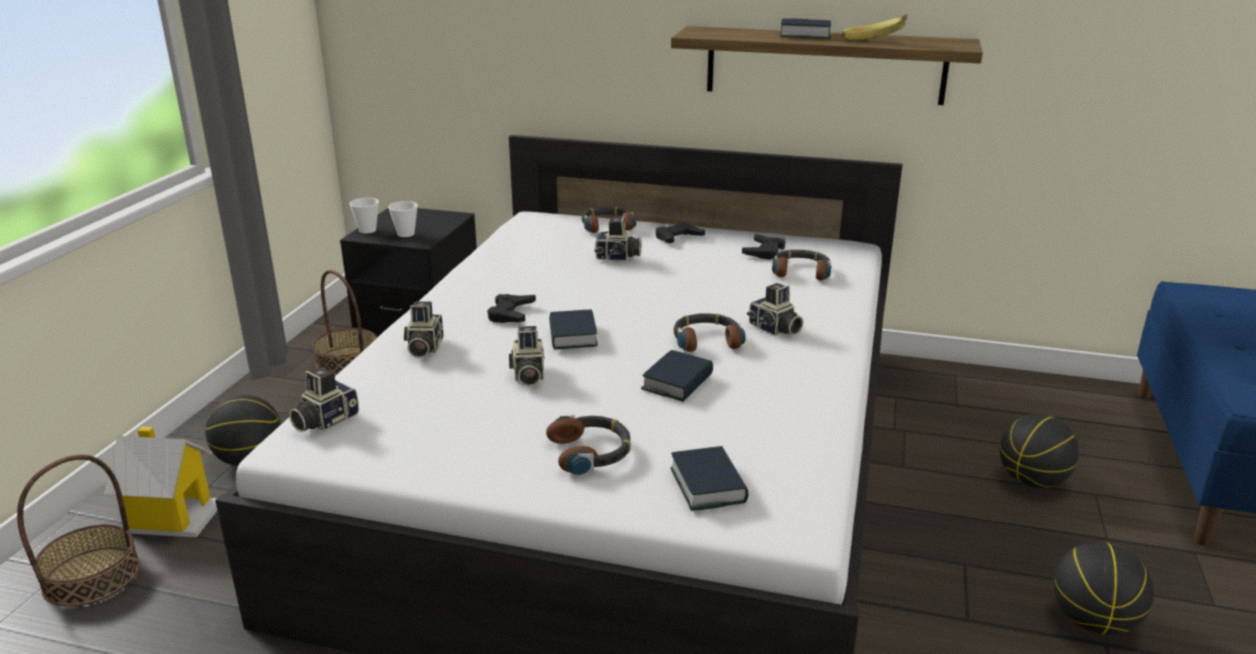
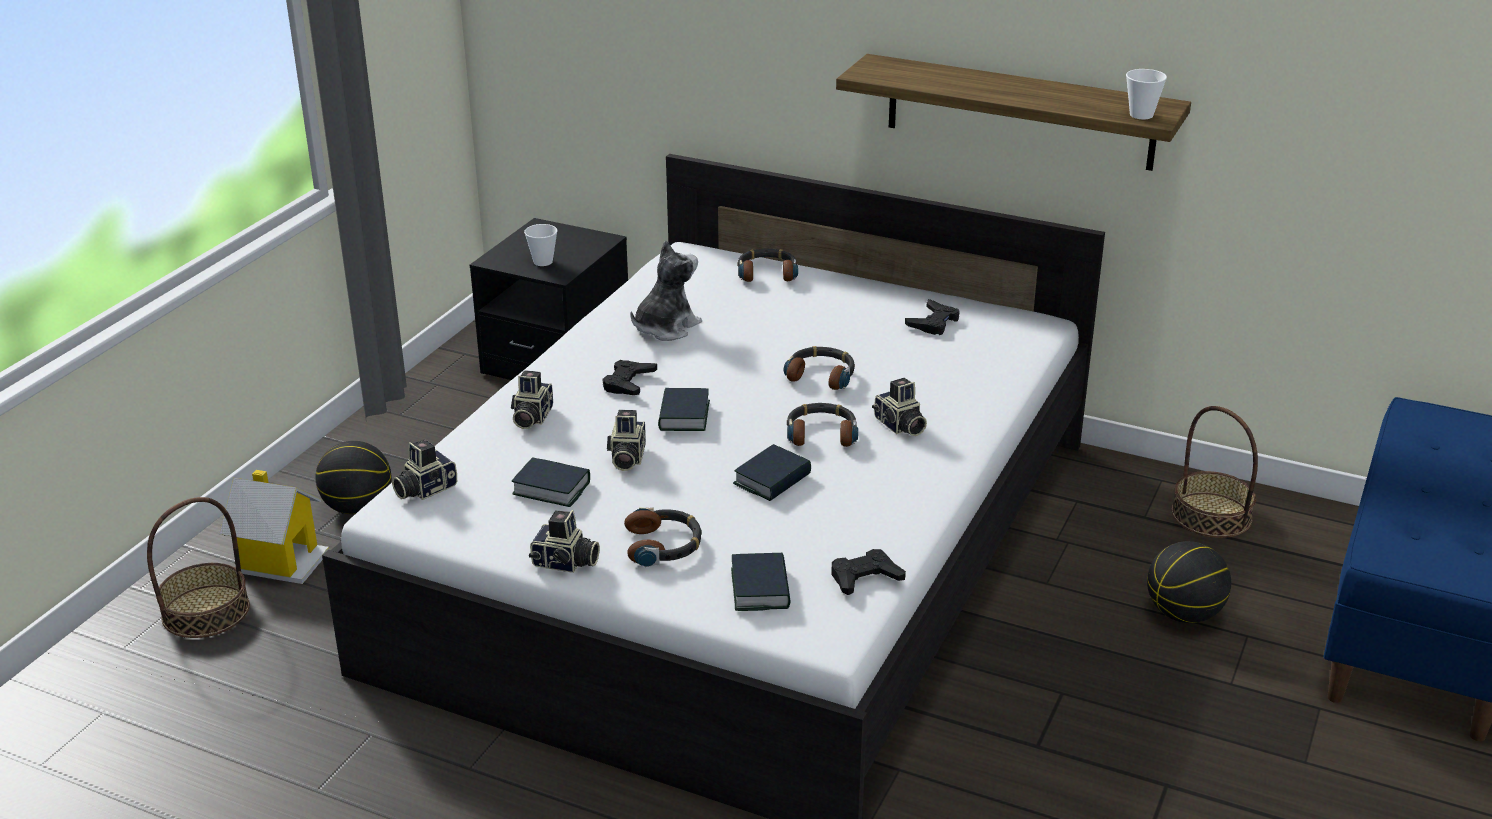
camera: 10 degrees right, 5 degrees up
basket [313,270,377,376] -> basket moved to [1172,406,1258,538]
cup [350,198,379,233] -> cup moved to [1126,69,1167,119]
camera [595,216,641,261] -> camera moved to [529,510,600,573]
black game controller [656,222,705,243] -> black game controller moved to [832,549,906,595]
headphones [772,249,831,280] -> headphones moved to [784,346,855,390]
book [780,18,831,39] -> book moved to [512,457,590,507]
banana [841,14,907,40] -> none
basketball [1054,542,1154,635] -> none
none -> plush toy [630,240,702,341]

